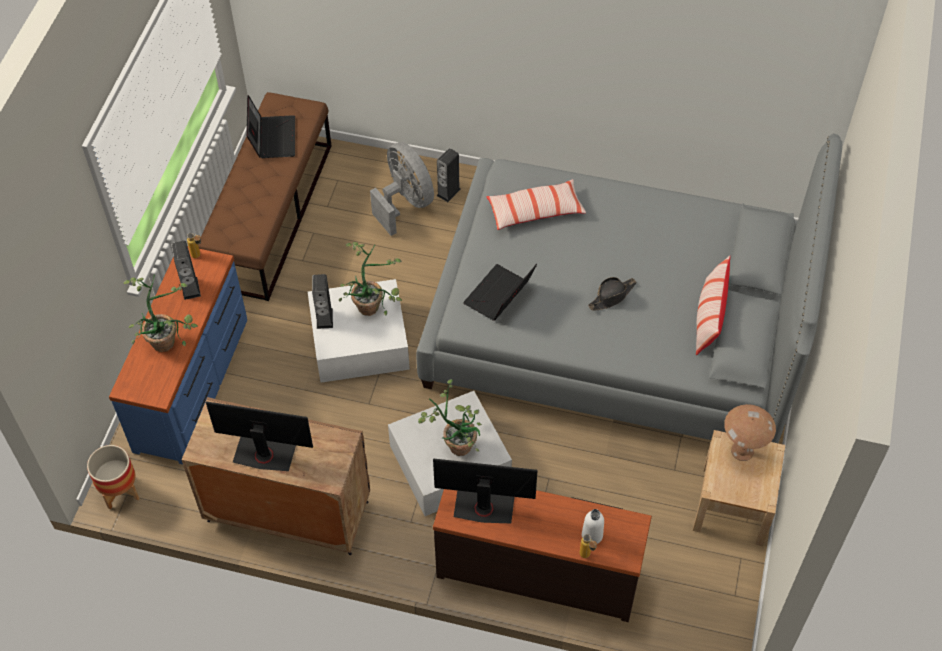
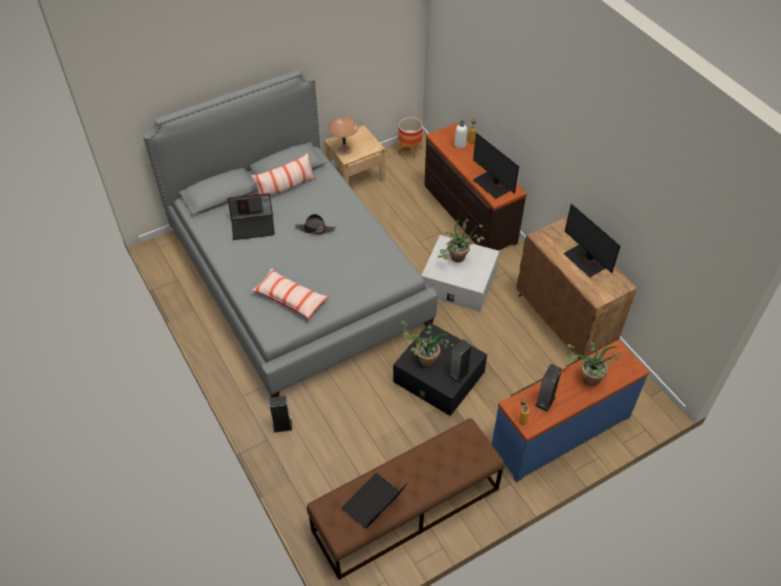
camera: 135 degrees left, 5 degrees down
planter [87,445,140,510] -> planter moved to [398,117,423,159]
white storage box [308,279,410,383] -> black storage box [393,322,487,416]
grey fan [370,142,434,236] -> none
laptop [463,264,537,321] -> laptop moved to [228,193,275,240]

